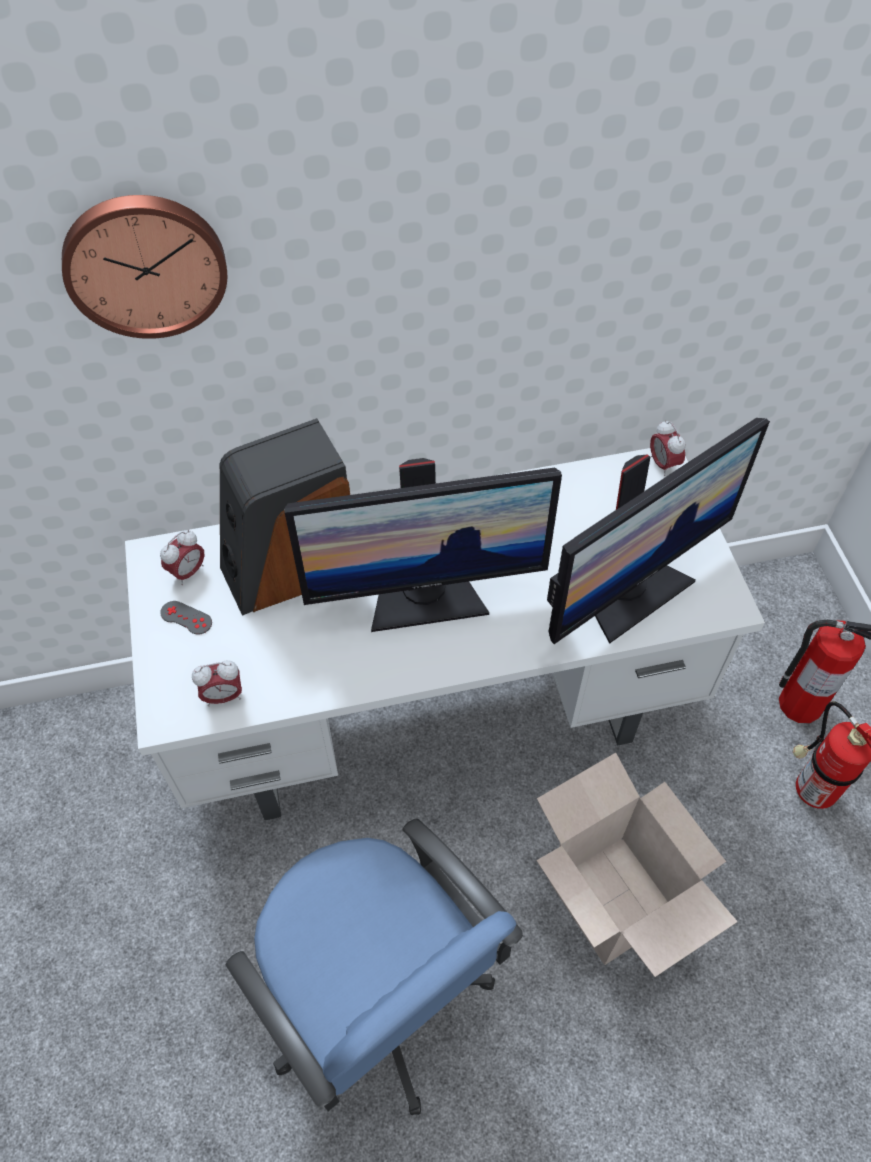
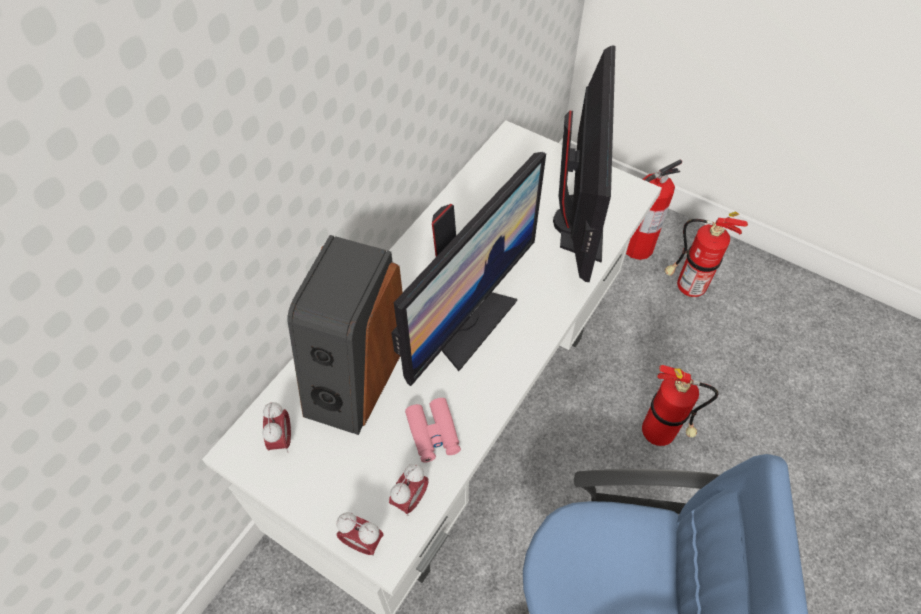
camera: 45 degrees left, 0 degrees up
wall clock [62,195,227,339] -> none
grey game controller [160,601,212,635] -> none
cardboard box [536,753,738,977] -> fire extinguisher [642,365,718,446]
alarm clock [650,420,686,476] -> alarm clock moved to [337,512,384,556]
none -> pink binoculars [405,398,461,463]

